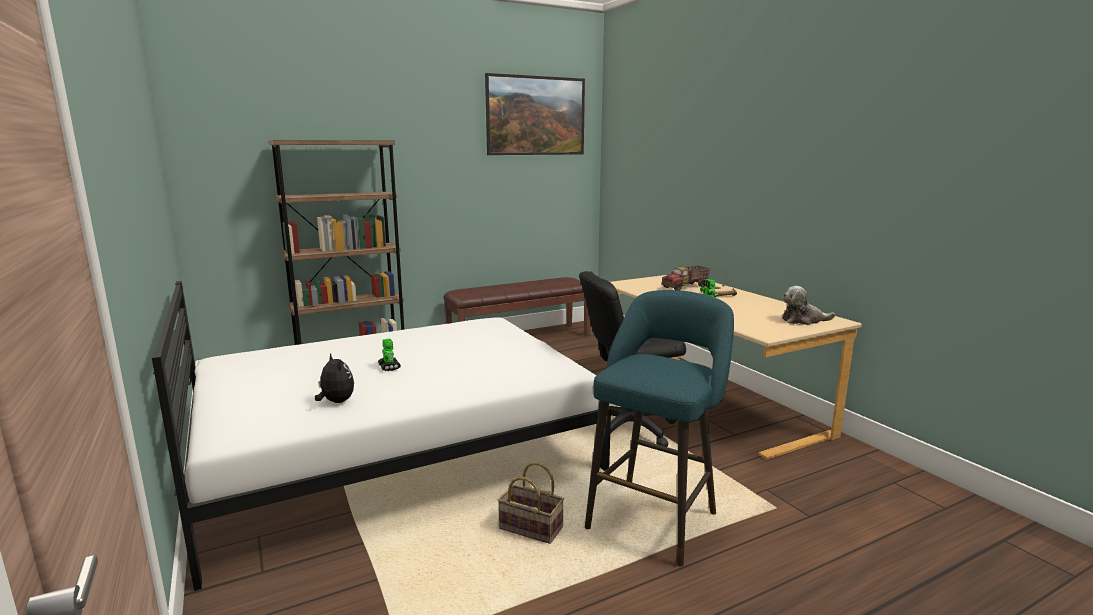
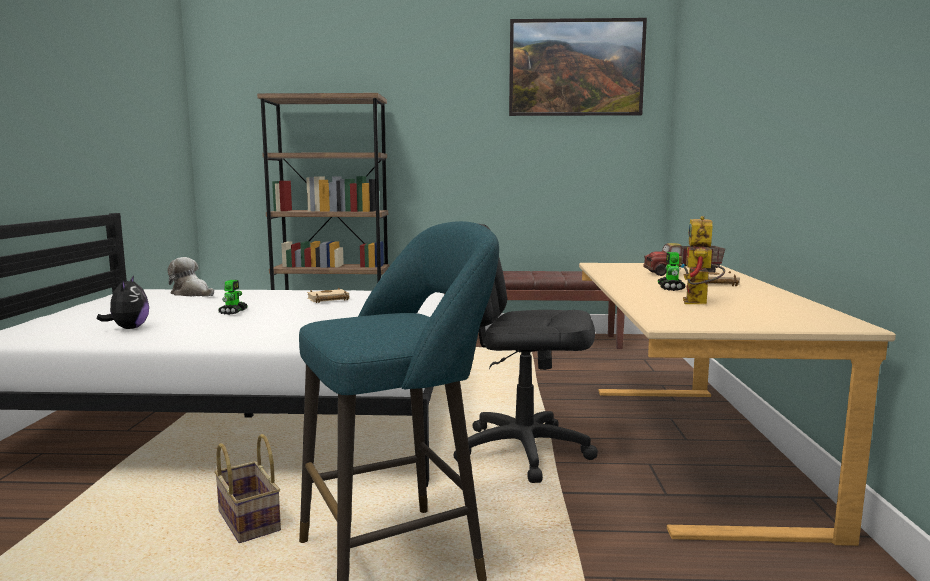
camera: 30 degrees right, 5 degrees down
plush toy [782,286,835,325] -> plush toy moved to [167,257,214,297]
none -> beige book [307,288,349,303]
none -> toy robot [681,216,725,304]

